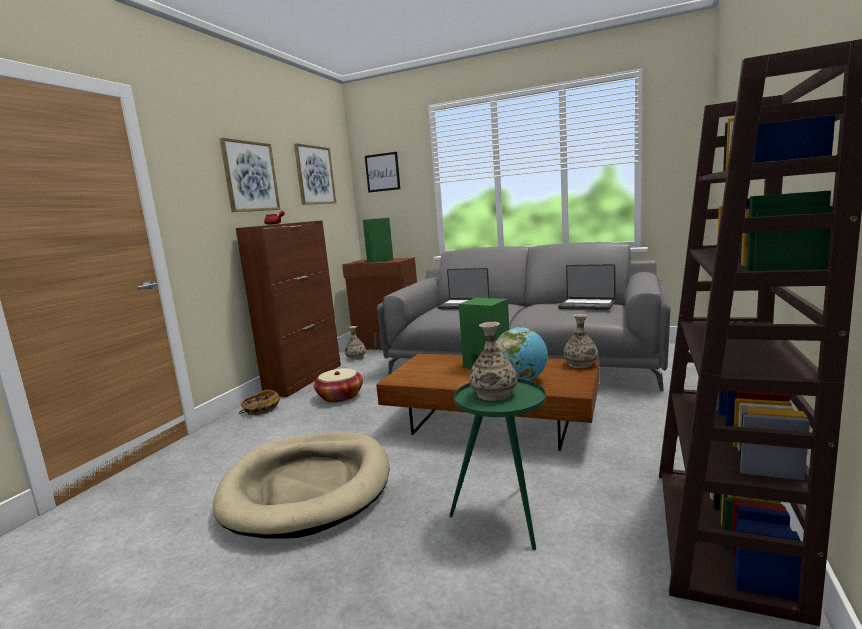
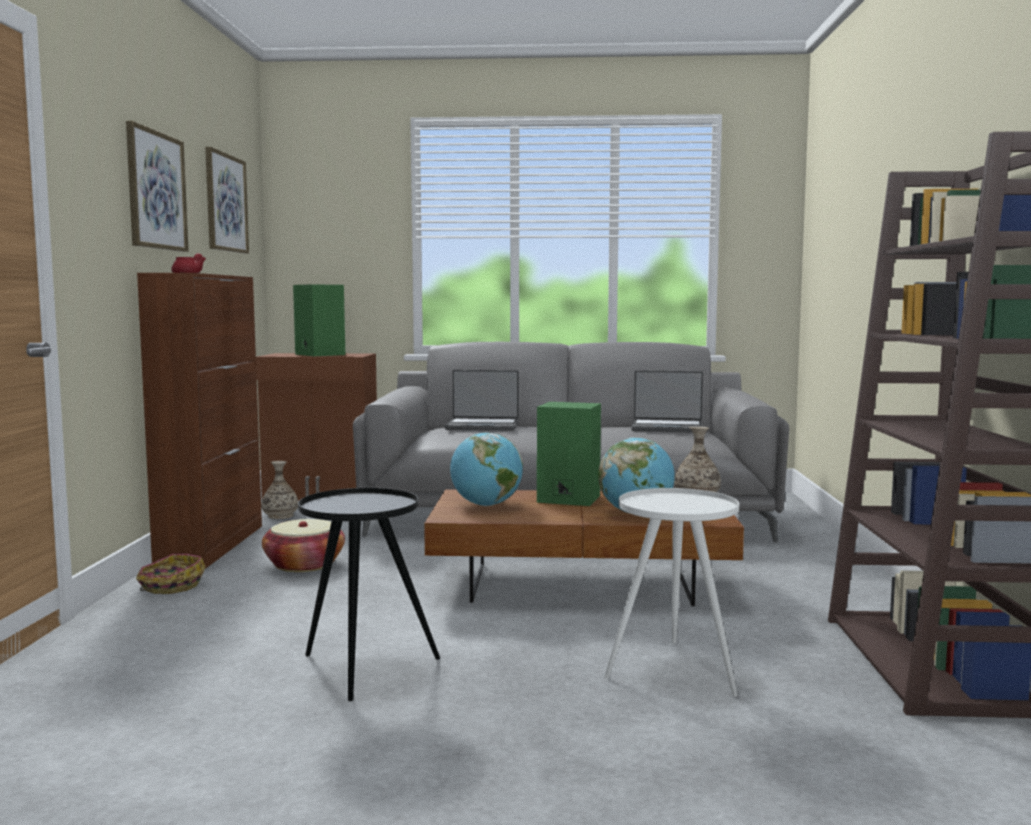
camera: 20 degrees left, 5 degrees down
beige dog bed [213,432,390,539] -> black side table [298,488,440,701]
picture [365,152,400,192] -> none
green side table [449,378,546,550] -> white side table [604,488,739,697]
vase [469,322,517,401] -> none
none -> globe [450,433,523,506]

